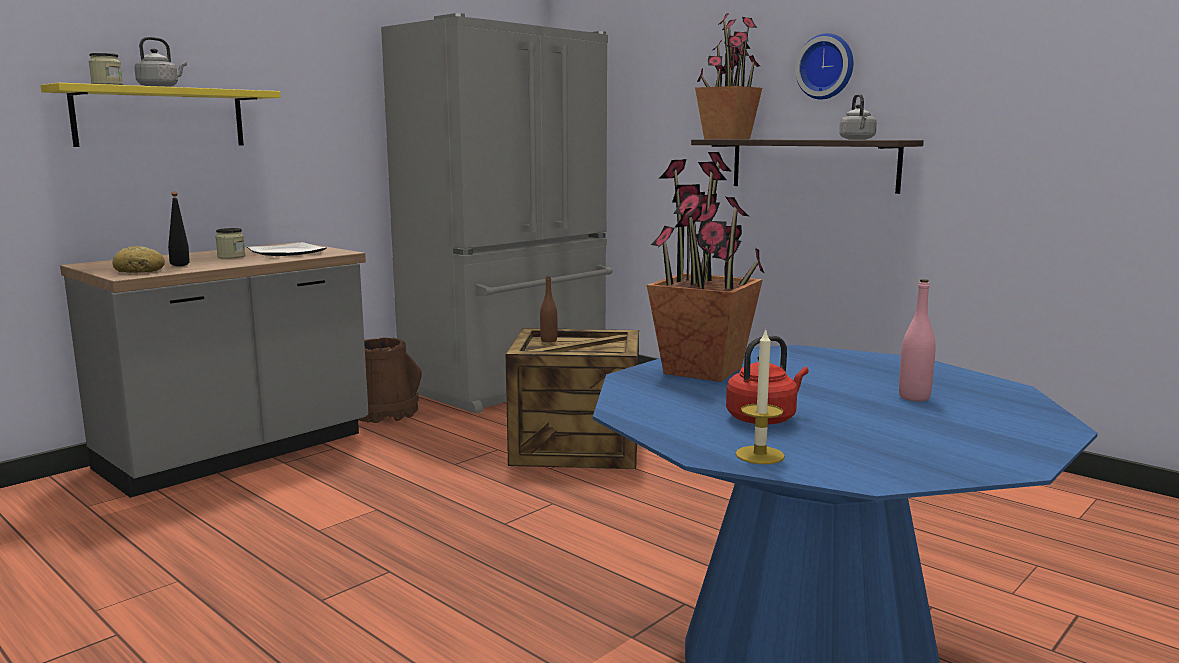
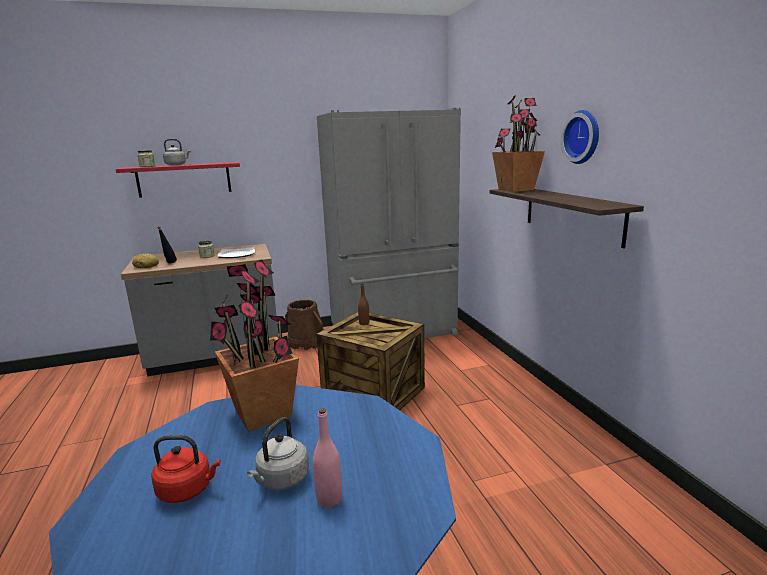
camera: 30 degrees right, 5 degrees up
yellow shelf [41,83,281,147] -> red shelf [116,162,240,198]
candle [735,329,785,464] -> none
grey kettle [839,94,877,140] -> grey kettle moved to [247,417,309,490]

